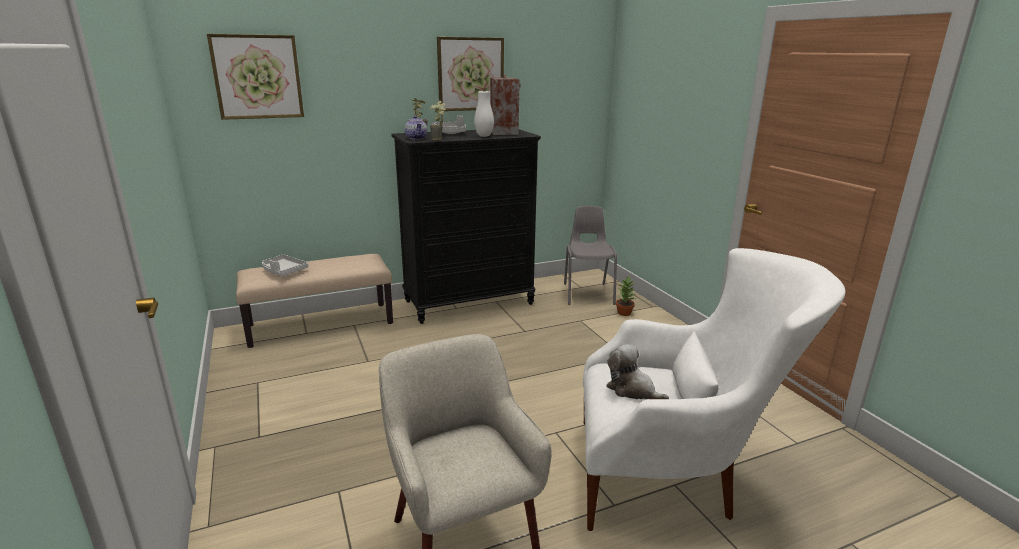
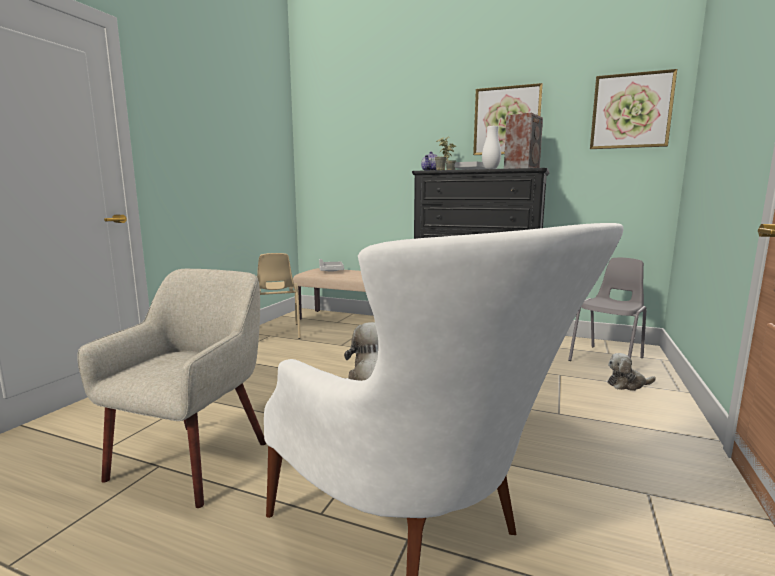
camera: 45 degrees right, 10 degrees down
picture [207,34,304,120] -> picture moved to [590,69,677,149]
potted plant [616,275,636,316] -> plush toy [608,353,656,391]
none -> beige chair [257,253,301,339]

